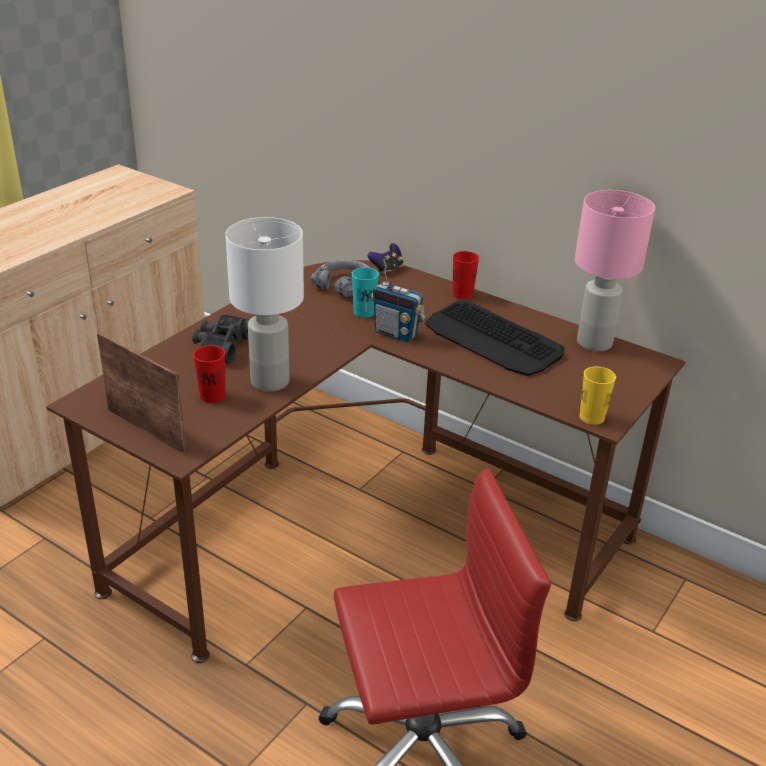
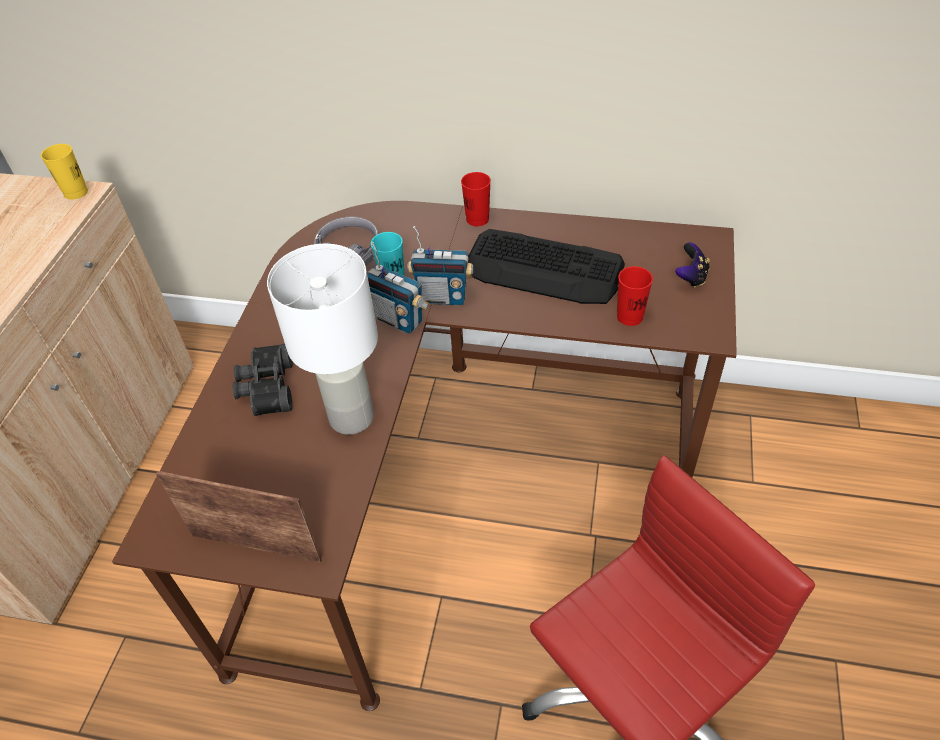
camera: 20 degrees left, 15 degrees up
red cup [193,345,225,403] -> red cup moved to [617,266,653,326]
game controller [367,243,403,274] -> game controller moved to [675,242,710,288]
pink table lamp [575,190,655,352] -> none
yellow cup [579,366,616,425] -> yellow cup moved to [41,144,88,200]
none -> radio [367,242,429,334]

